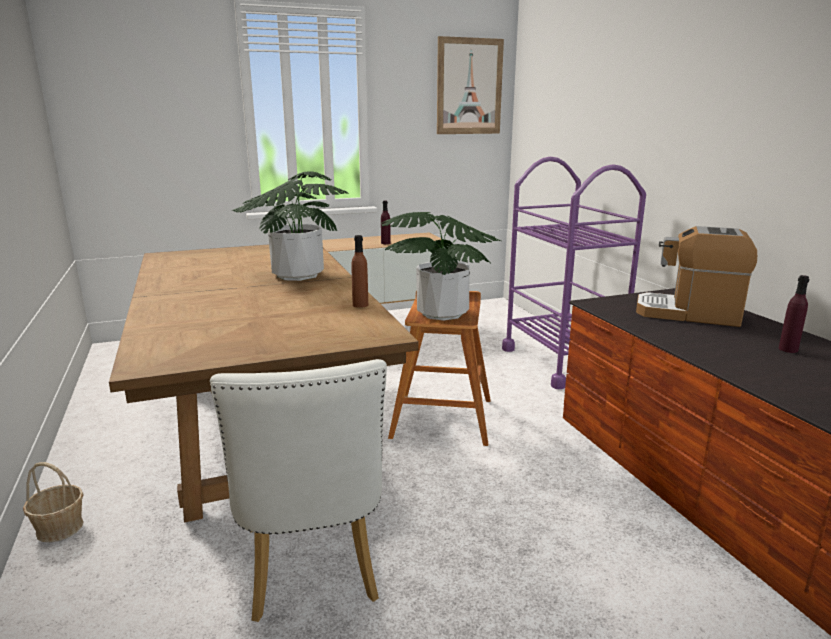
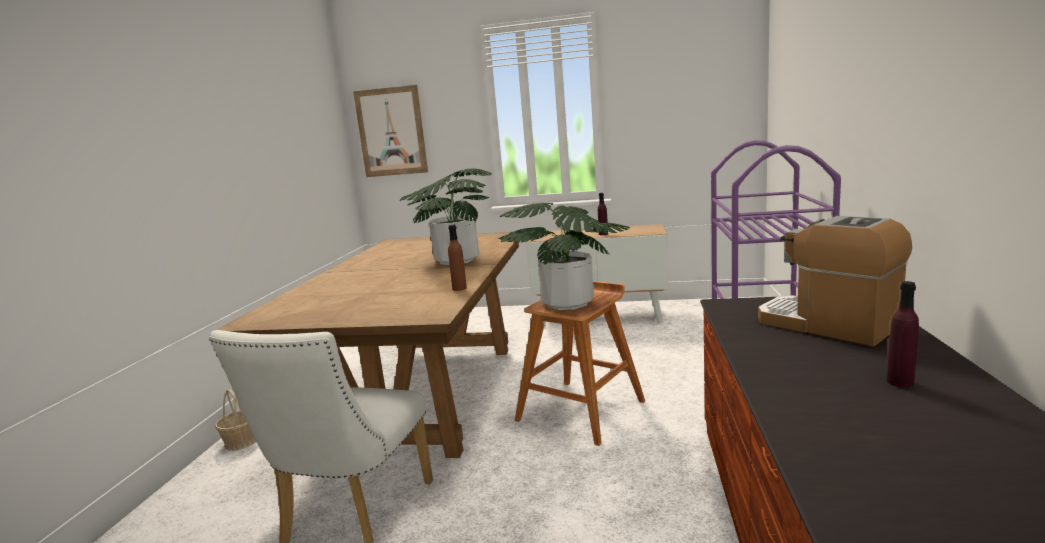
camera: 30 degrees right, 5 degrees down
picture [437,36,504,134] -> picture moved to [353,85,428,177]

